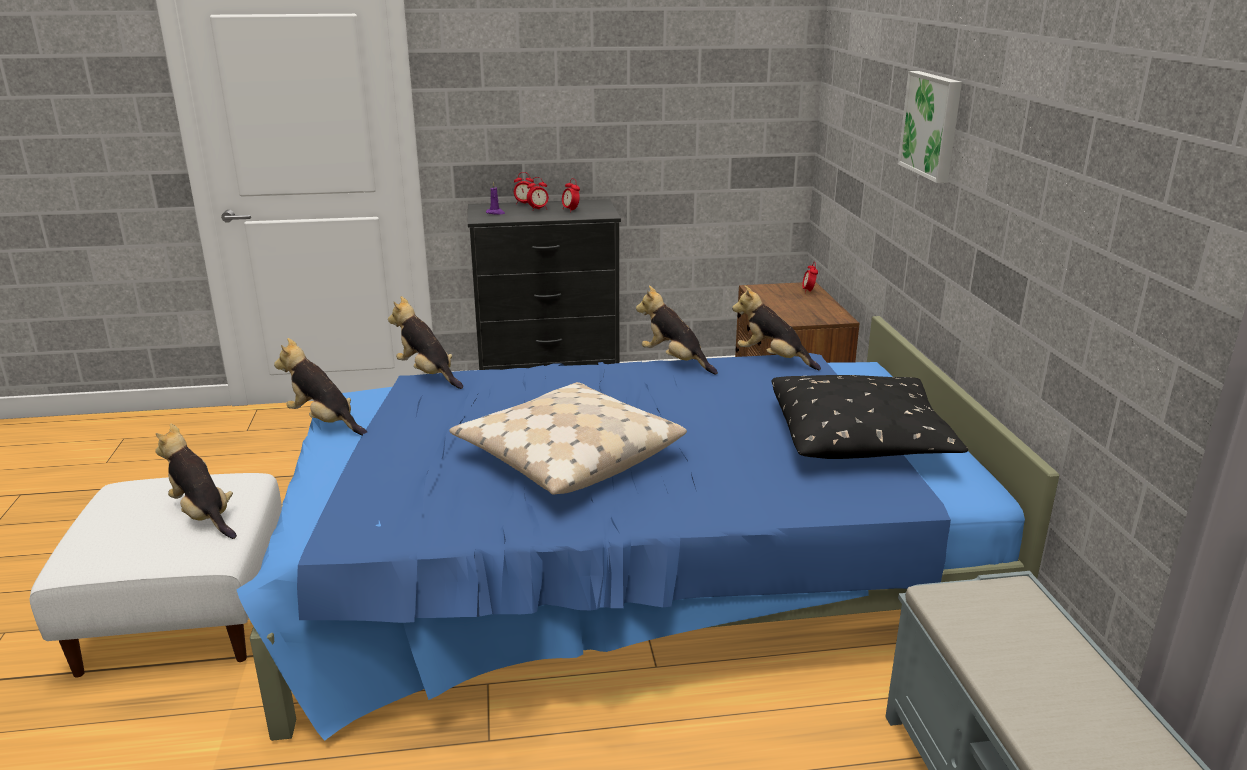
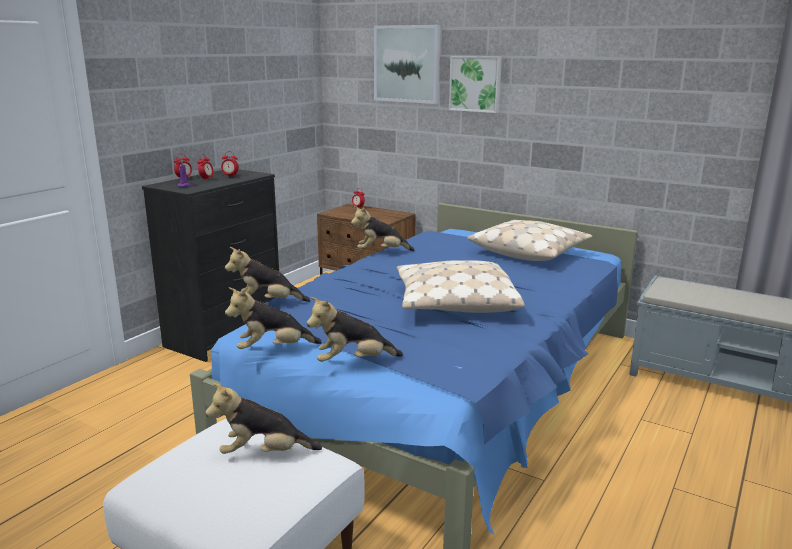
camera: 50 degrees left, 5 degrees down
plush toy [732,285,821,370] -> plush toy moved to [307,297,403,362]
black pillow [771,375,968,459] -> beige pillow [467,220,592,261]
none -> picture [374,25,441,104]

